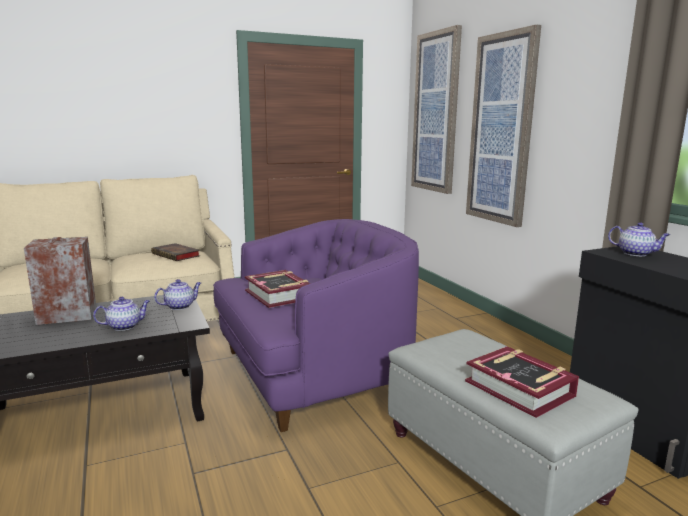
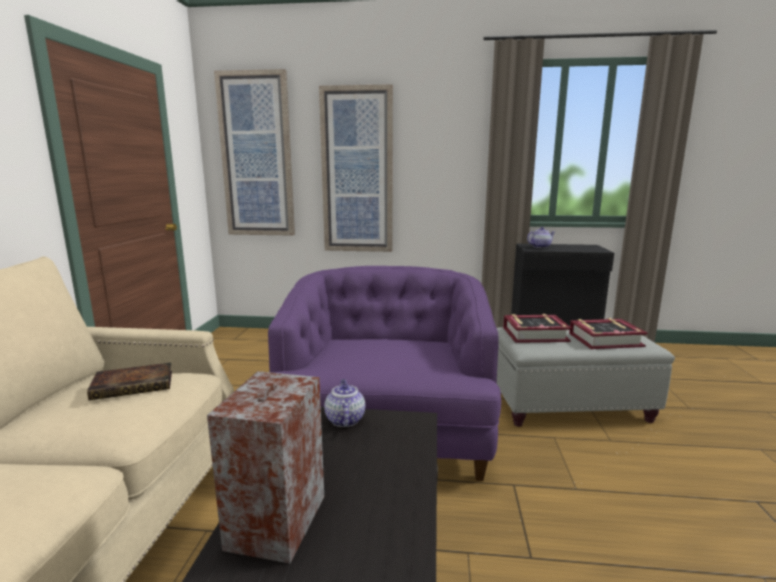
camera: 60 degrees left, 0 degrees up
teapot [93,297,150,331] -> none
book [245,270,310,308] -> book moved to [503,314,572,343]

